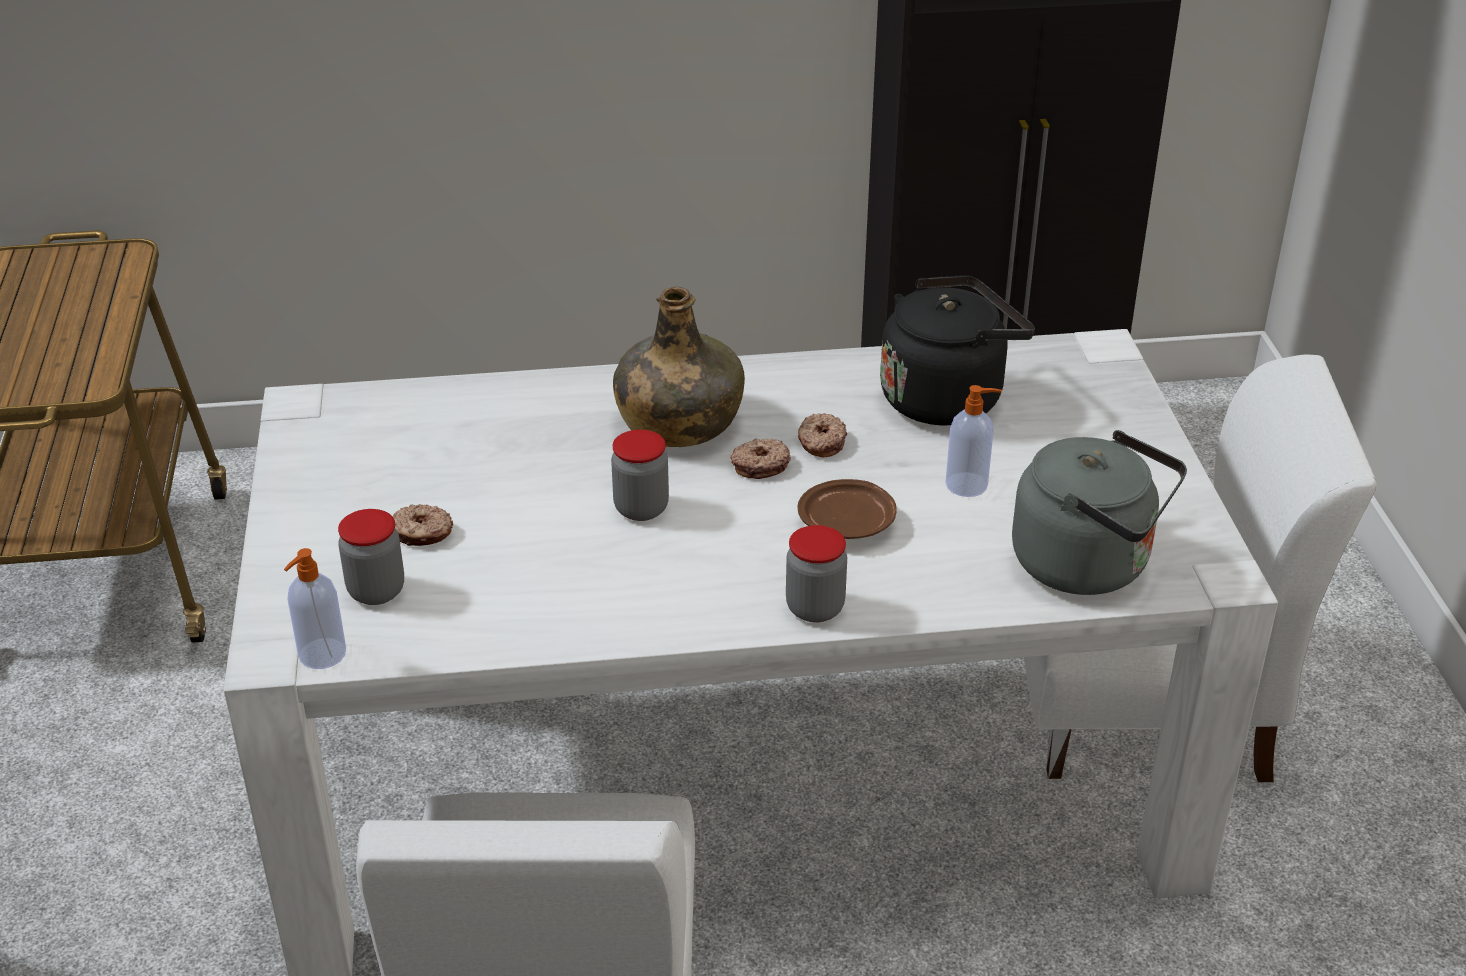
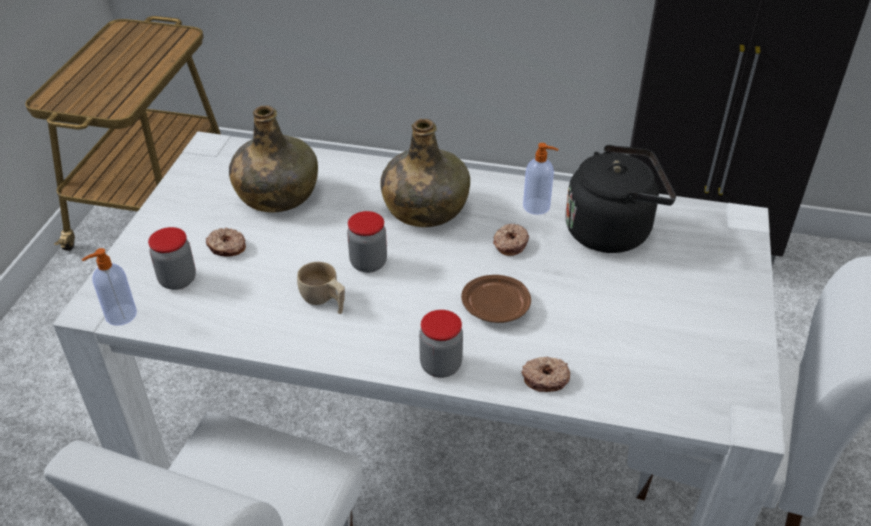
camera: 20 degrees right, 5 degrees up
donut [730,439,791,479] -> donut moved to [522,357,570,392]
soap dispenser [946,385,1002,497] -> soap dispenser moved to [523,143,558,215]
grey kettle [1012,430,1187,595] -> none
none -> green bottle [229,106,318,212]
none -> beige cup [297,262,345,314]

